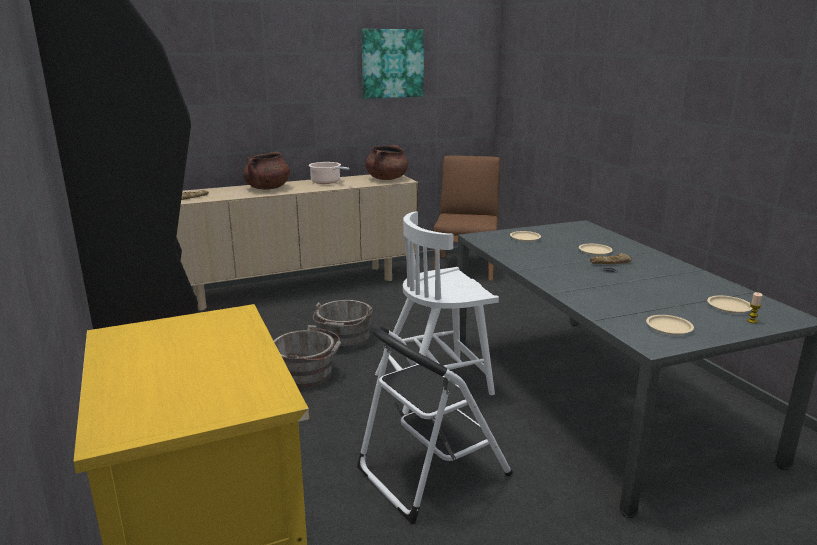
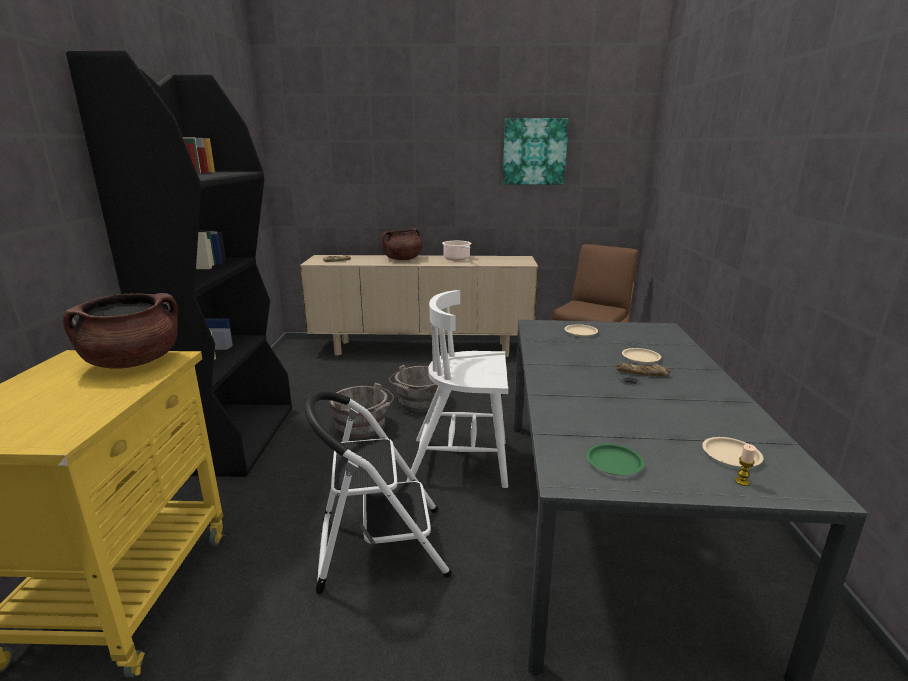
camera: 25 degrees right, 0 degrees up
brown cooking pot [365,145,408,180] -> brown cooking pot moved to [63,293,178,369]
beige plate [646,315,694,335] -> green plate [586,444,644,475]

